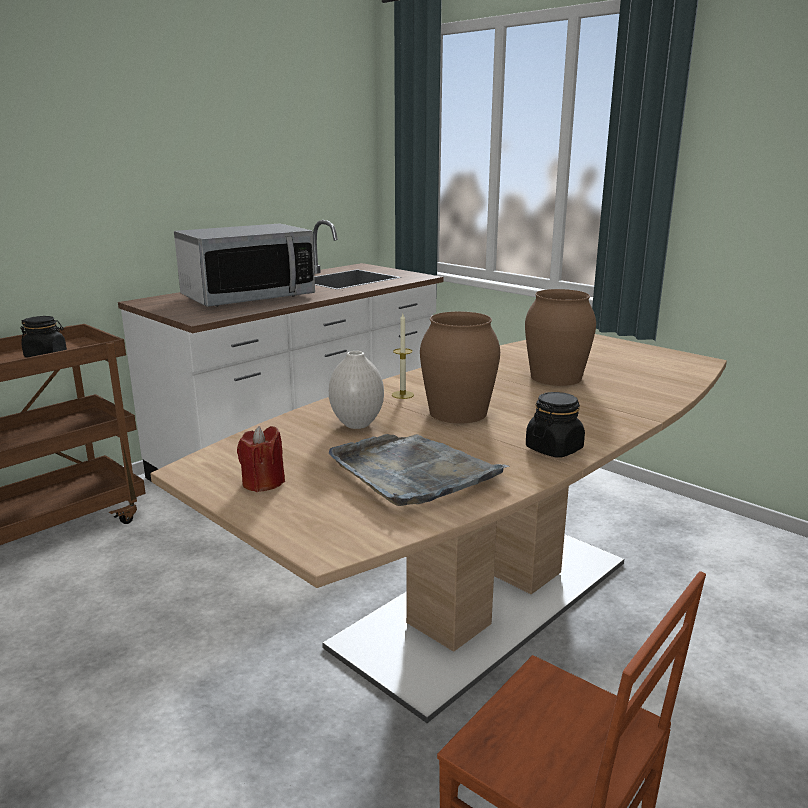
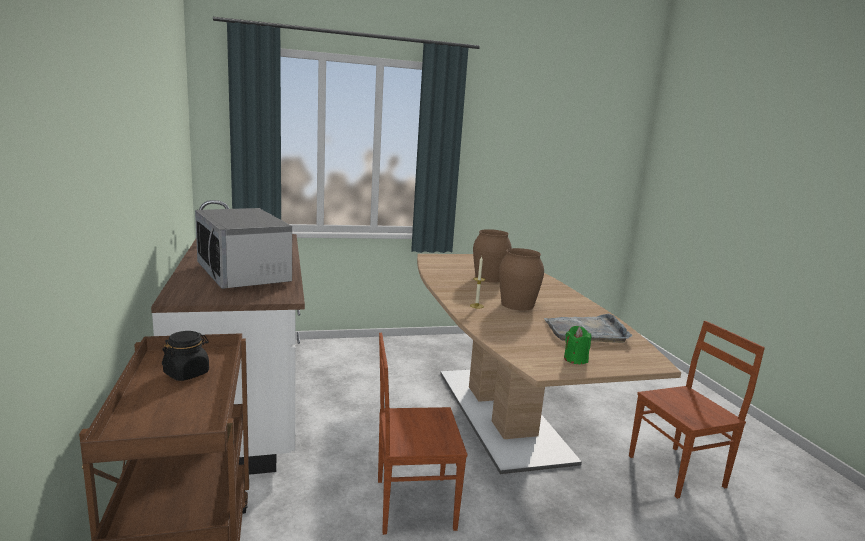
camera: 60 degrees left, 5 degrees down
microwave [174,223,315,307] -> microwave turned 150 degrees clockwise [195,208,292,289]
red candle [237,426,285,492] -> green candle [564,326,591,364]
white vase [329,351,384,429] -> none
black jar [526,392,585,458] -> none
none -> brown chair [378,333,468,535]

